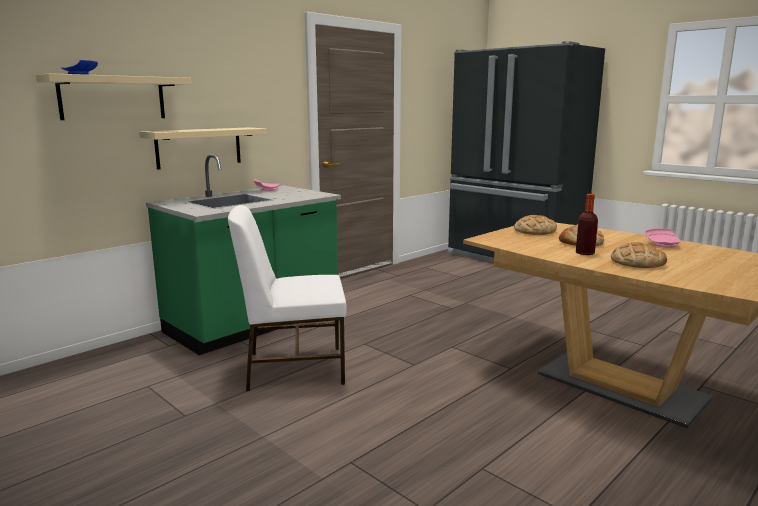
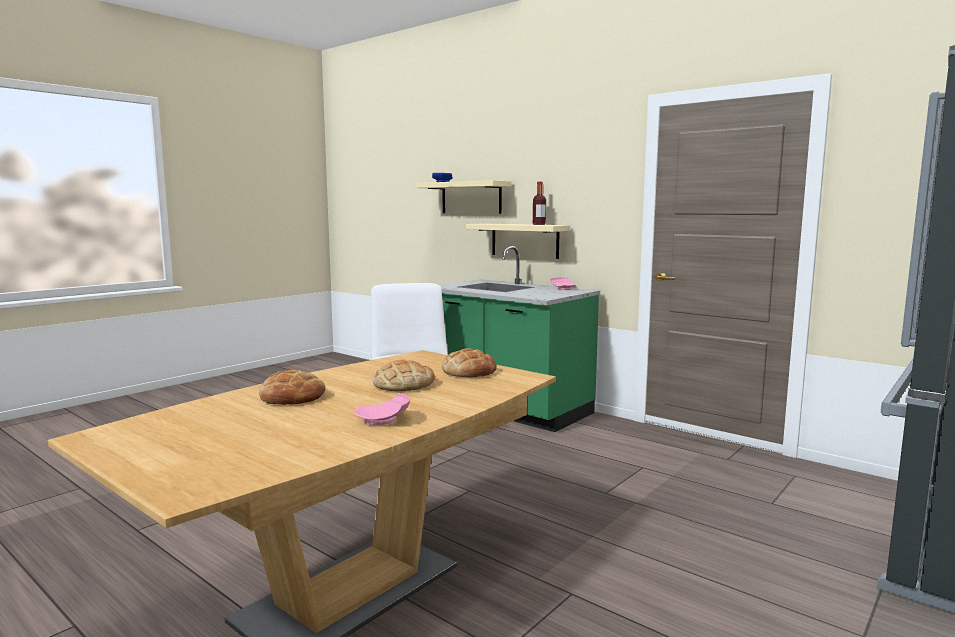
camera: 85 degrees right, 5 degrees down
bottle [576,194,598,255] -> bottle moved to [533,182,546,225]

